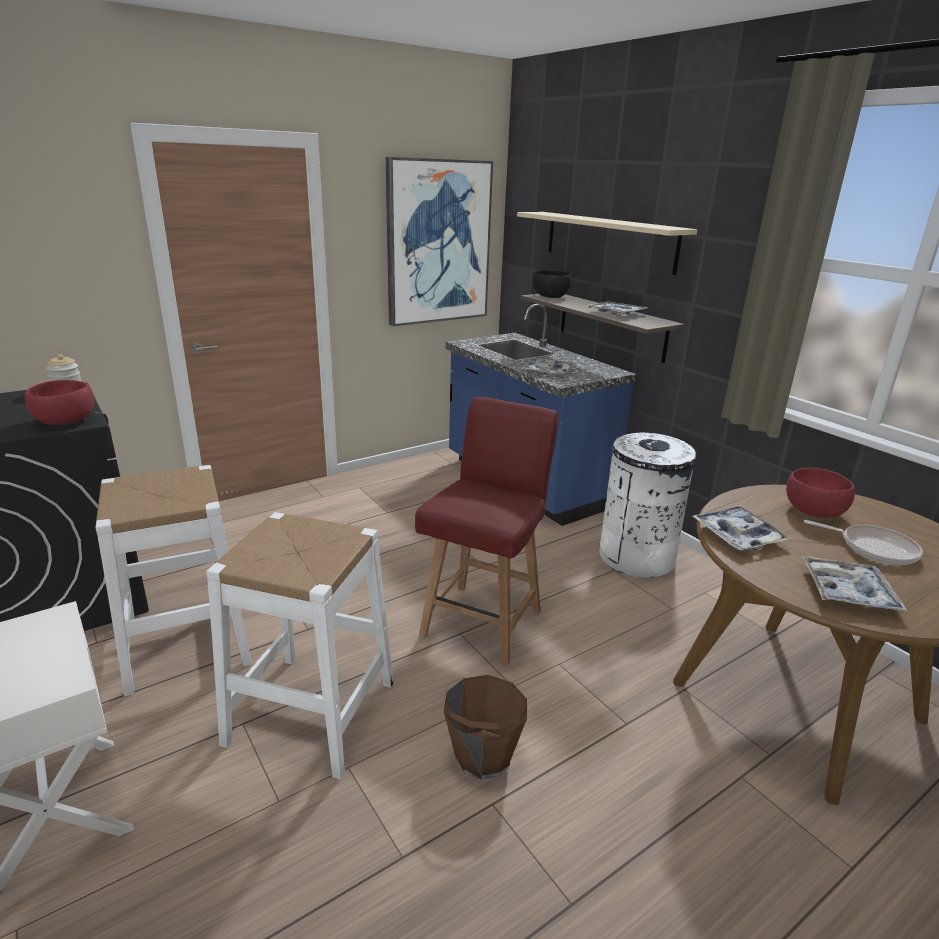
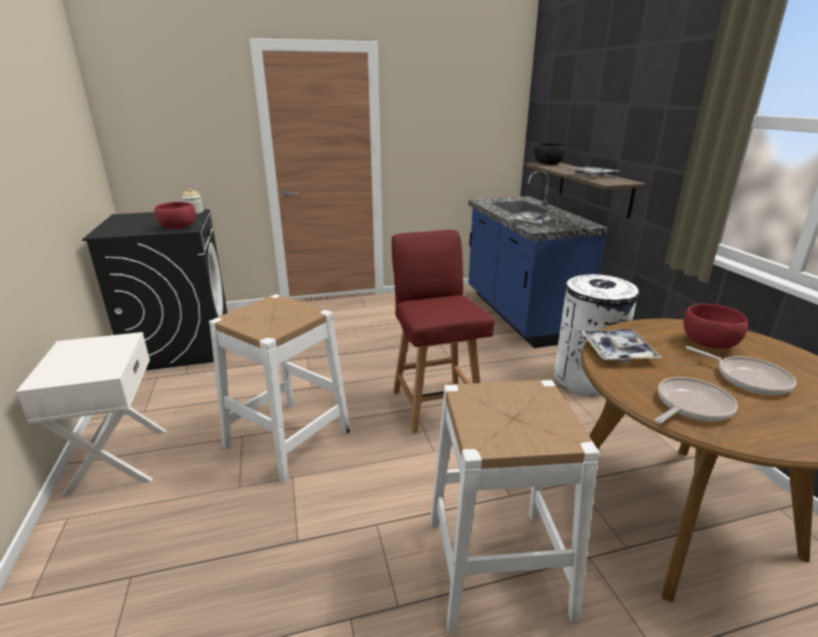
camera: 20 degrees right, 0 degrees up
white stool [96,465,252,696] -> white stool moved to [430,380,600,633]
picture [386,157,493,326] -> none
red chair [415,397,559,666] -> red chair turned 60 degrees counterclockwise [392,230,494,433]
brown bucket [444,675,527,780] -> none
beige shelf [517,212,698,275] -> none
tray [802,556,908,612] -> frying pan [655,377,738,423]

